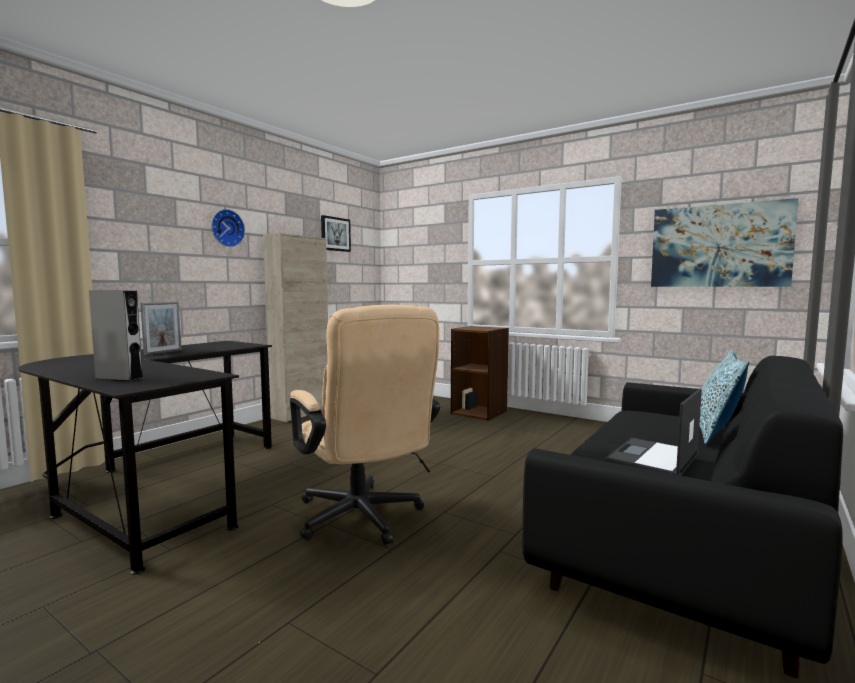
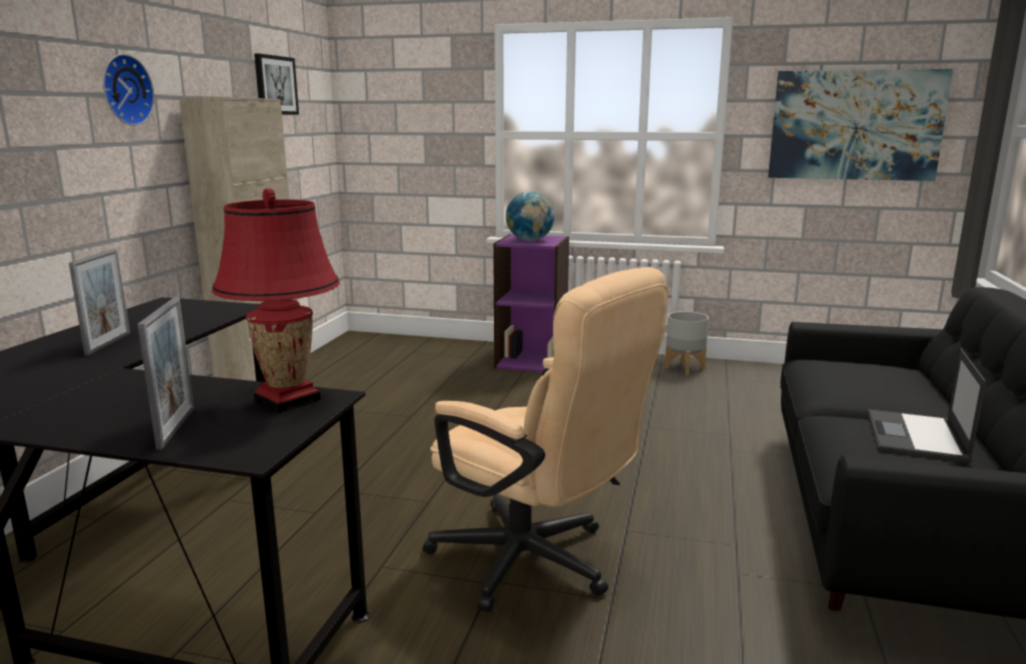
camera: 20 degrees left, 10 degrees up
grey speaker [89,291,143,381] -> picture frame [138,297,194,450]
brown bookcase [451,326,509,421] -> purple bookcase [493,234,569,372]
pillow [699,351,749,445] -> none
none -> red table lamp [212,188,340,413]
none -> globe [506,191,555,241]
none -> grey planter [665,311,709,375]

